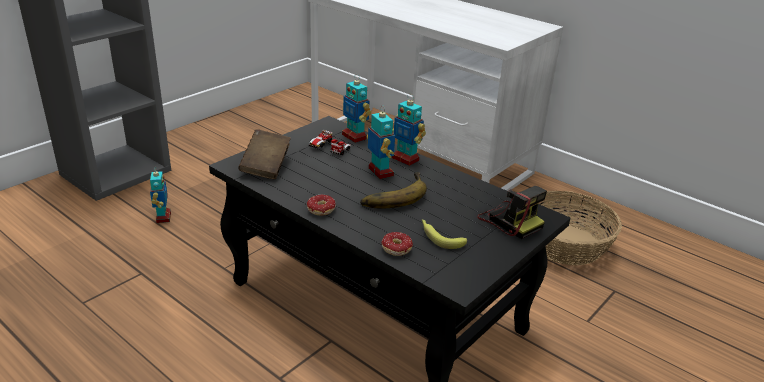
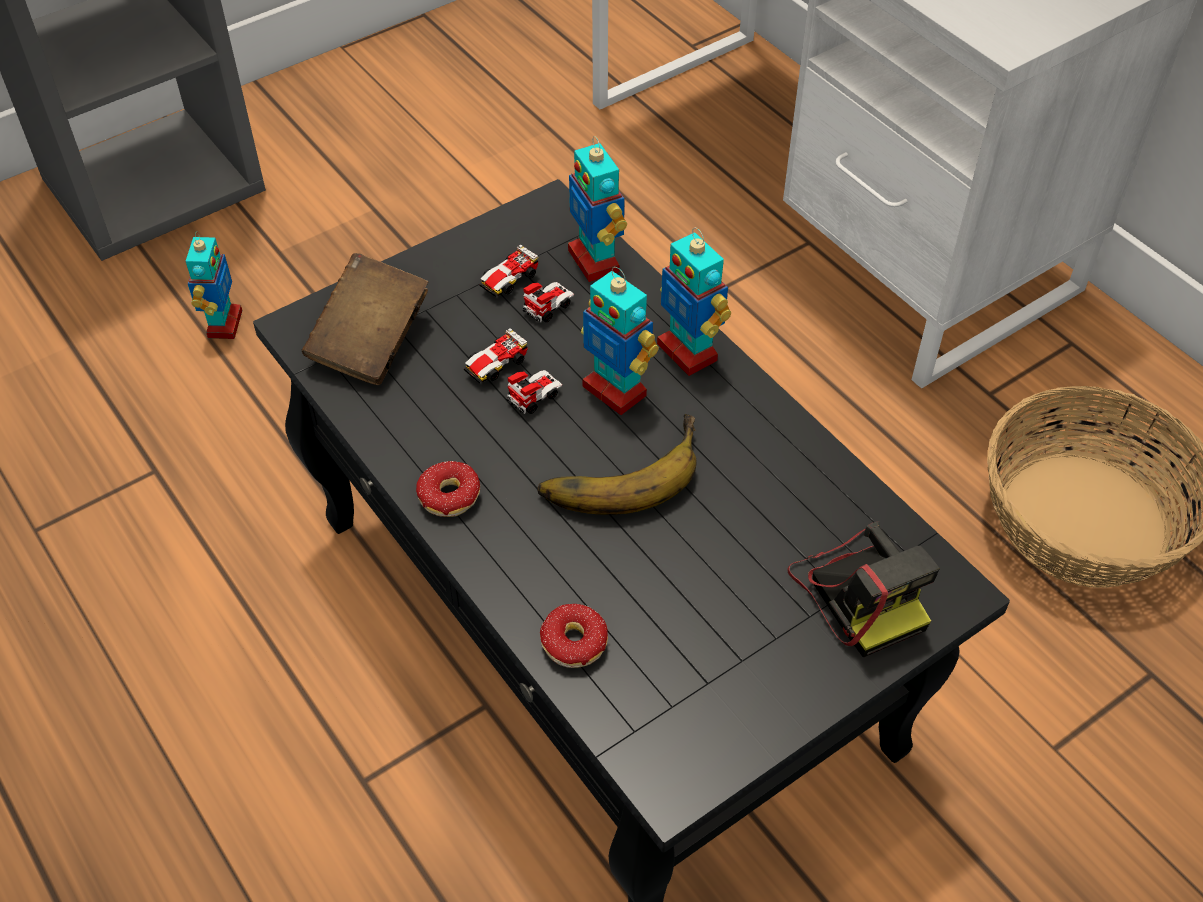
camera: 15 degrees right, 20 degrees up
toy robot [366,105,395,179] -> toy robot turned 150 degrees clockwise [581,267,659,415]
banana [421,219,467,249] -> none
none -> toy car [464,328,562,414]

